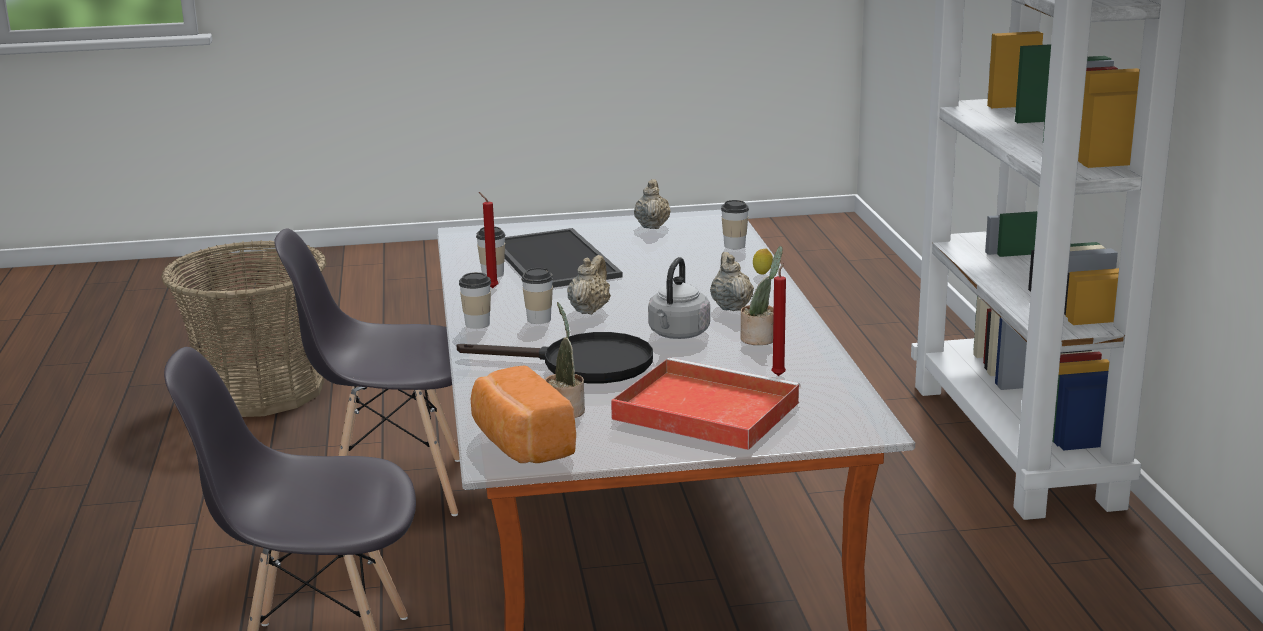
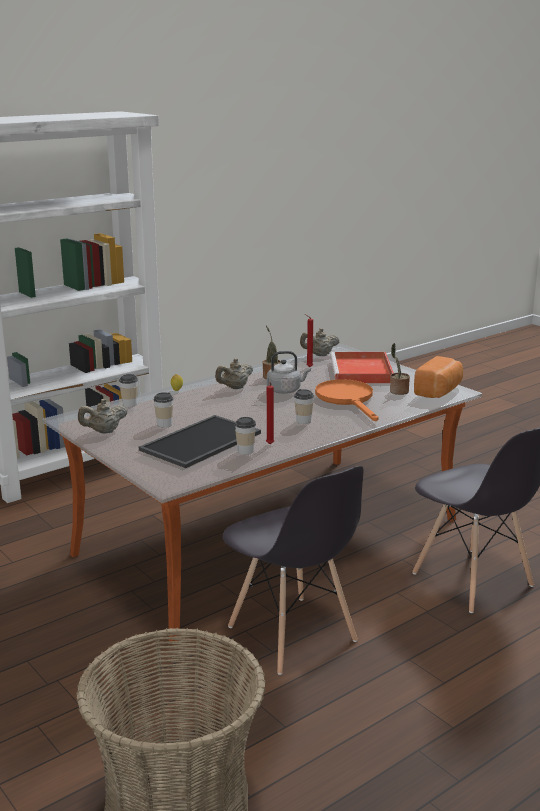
camera: 120 degrees left, 0 degrees up
black frying pan [456,332,653,383] -> orange frying pan [315,379,379,421]
cup [459,272,491,329] -> cup moved to [153,392,173,427]
beige teapot [567,255,611,315] -> beige teapot moved to [300,328,340,356]

